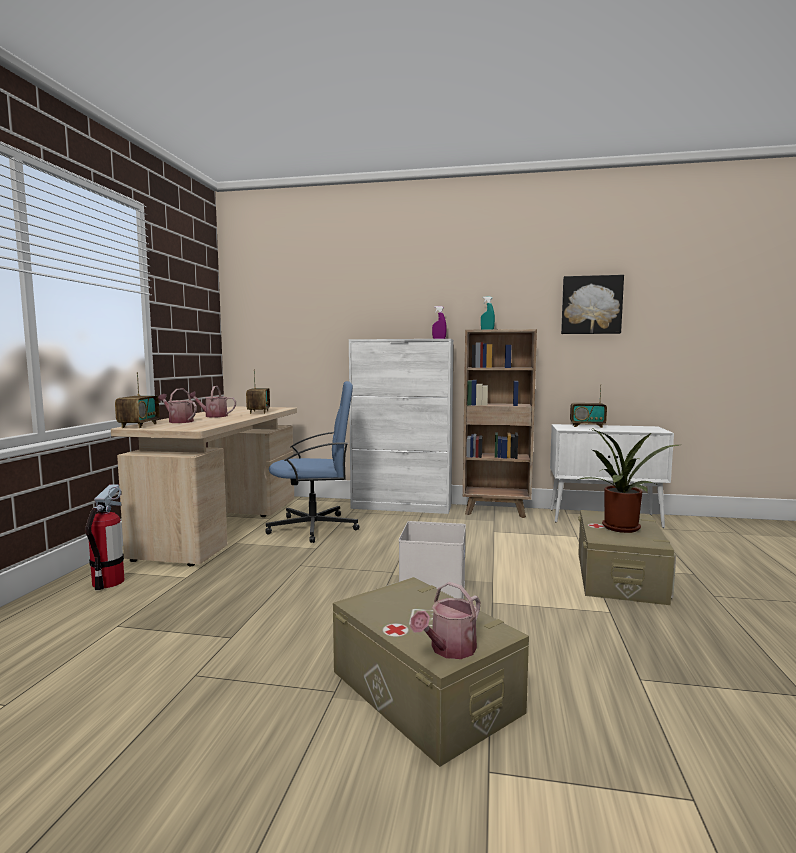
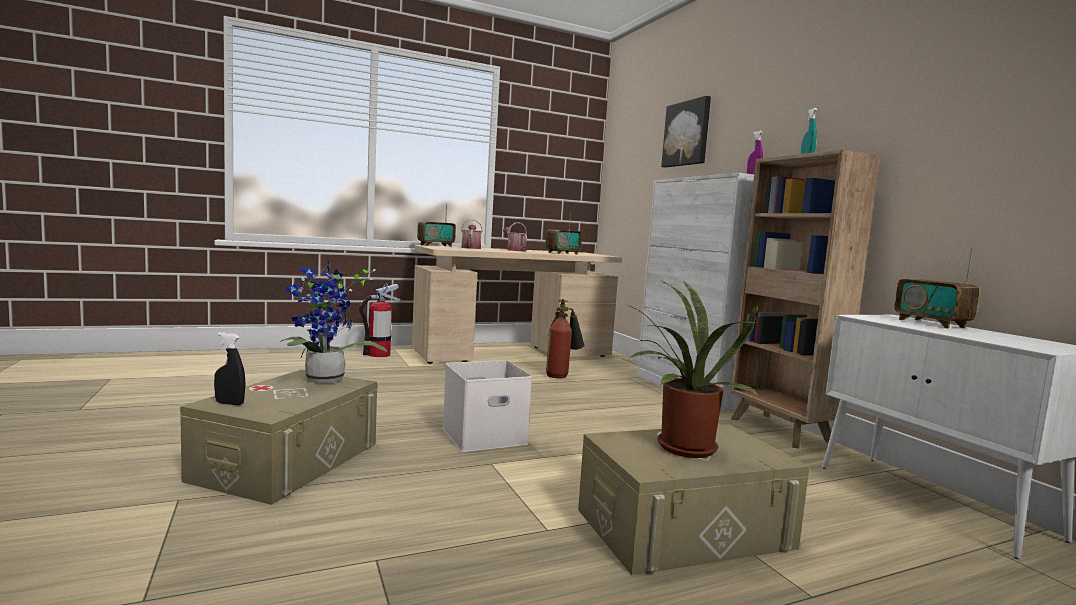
camera: 55 degrees right, 0 degrees up
blue office chair [265,381,359,543] -> fire extinguisher [546,299,585,378]
watering can [410,582,480,659] -> black spray bottle [214,332,246,405]
picture [561,275,624,334] -> picture moved to [661,96,711,168]
none -> potted plant [280,259,388,383]

